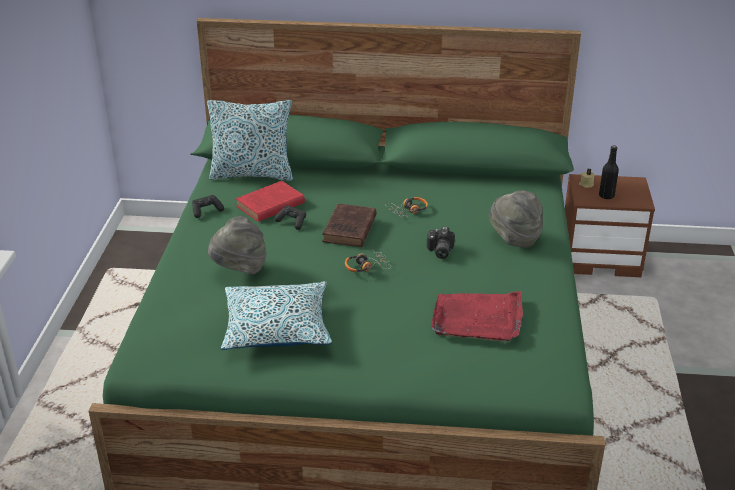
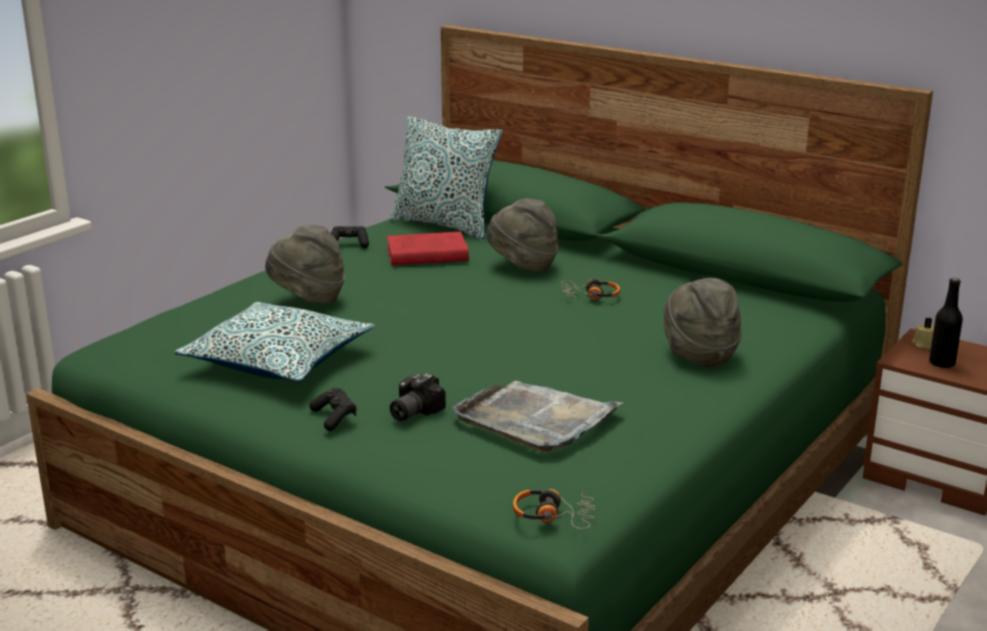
camera: 30 degrees right, 10 degrees down
black game controller [274,206,306,230] -> black game controller moved to [309,388,357,431]
brown book [322,204,377,247] -> none
headphones [345,251,391,272] -> headphones moved to [513,489,595,529]
camera [427,227,455,259] -> camera moved to [390,373,446,421]
red tray [431,291,523,342] -> grey tray [452,381,624,453]
none -> grey hat [486,198,558,272]

